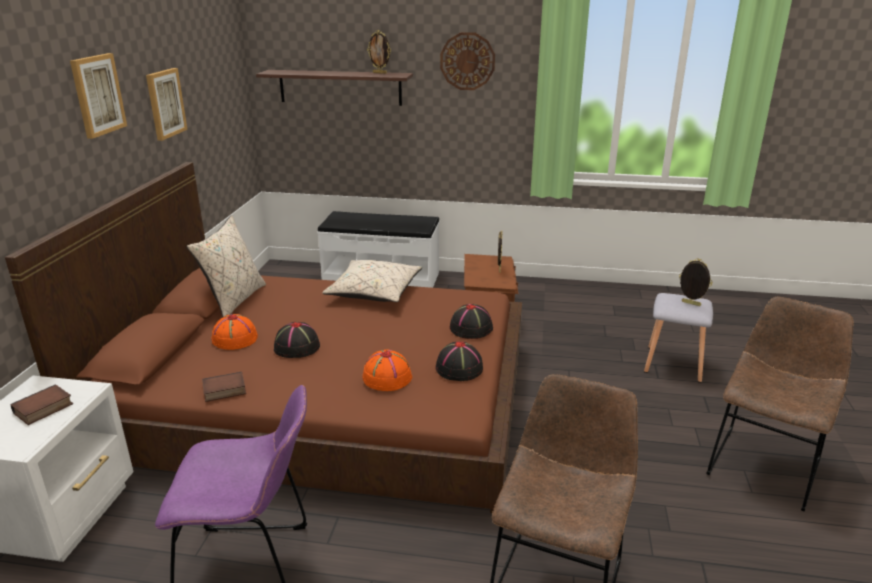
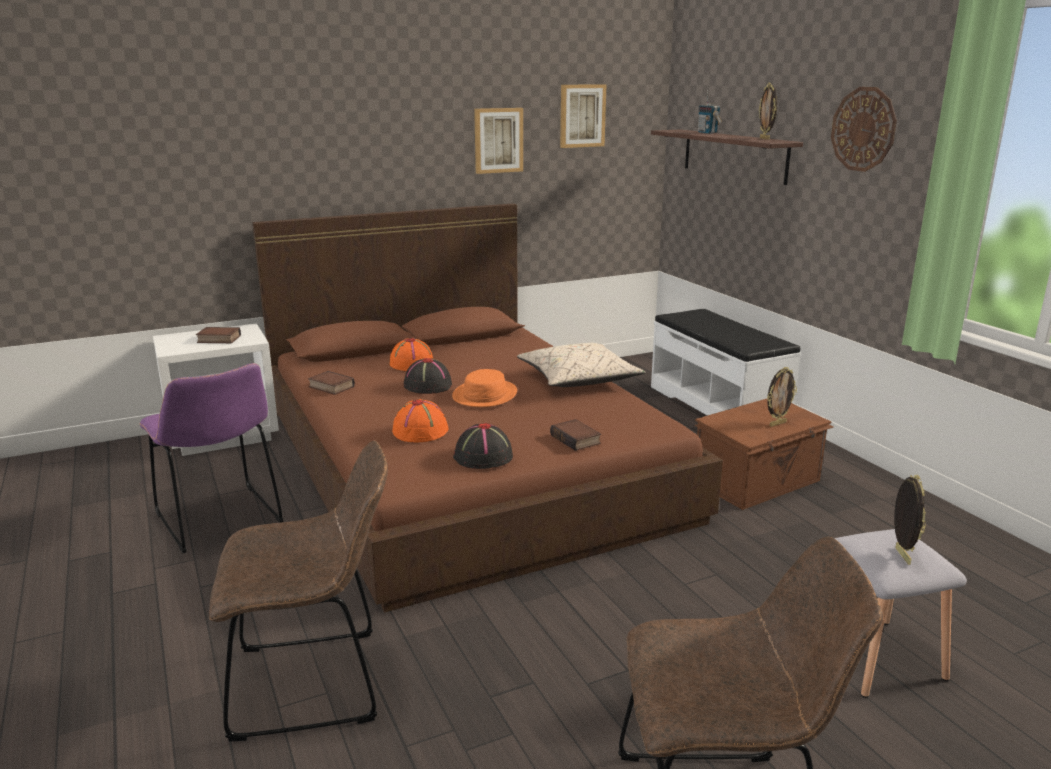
camera: 55 degrees right, 5 degrees down
picture [70,53,127,139] -> picture moved to [560,84,607,148]
beige pillow [187,215,266,317] -> none
black hat [450,304,493,339] -> book [550,419,601,451]
none -> orange hat [452,369,517,407]
none -> radio [698,90,722,134]

